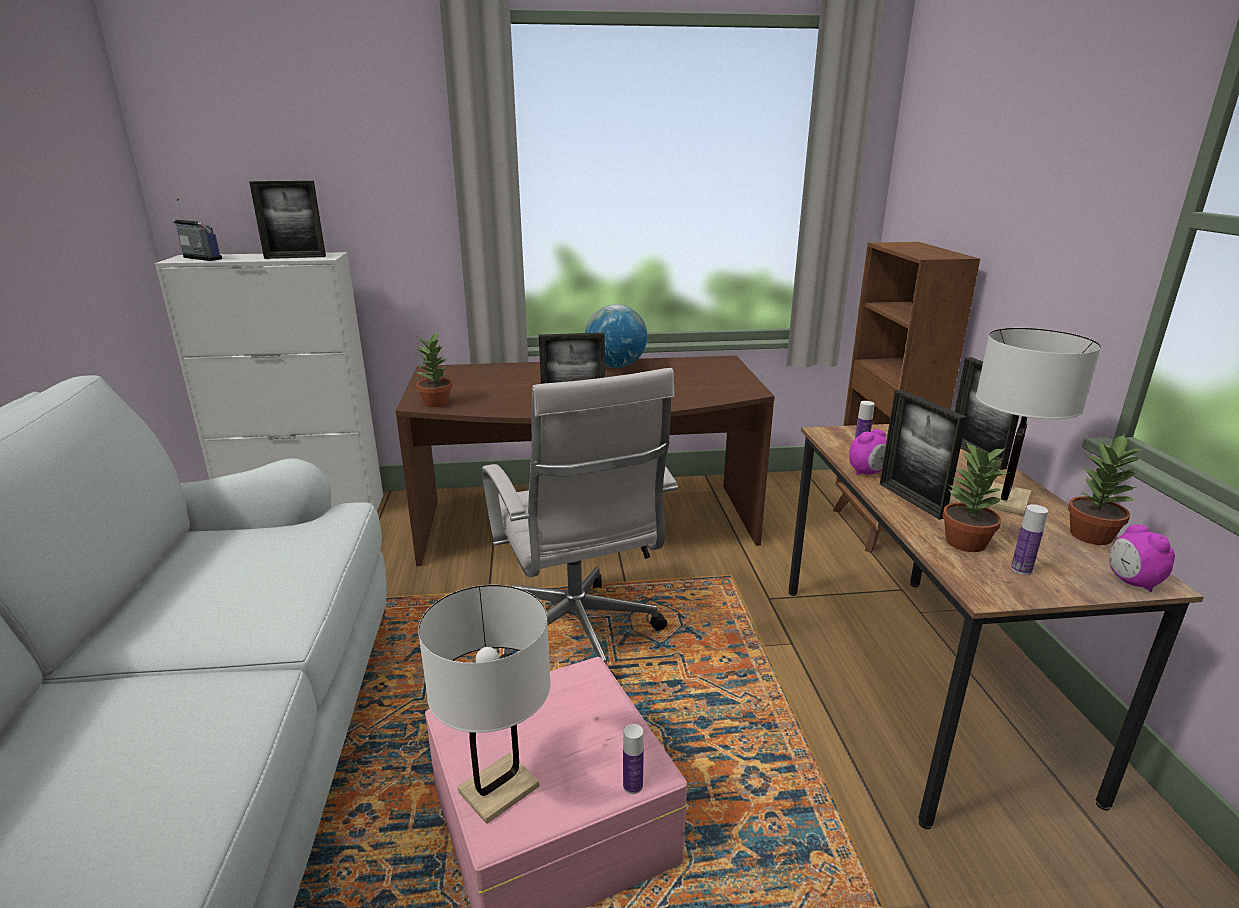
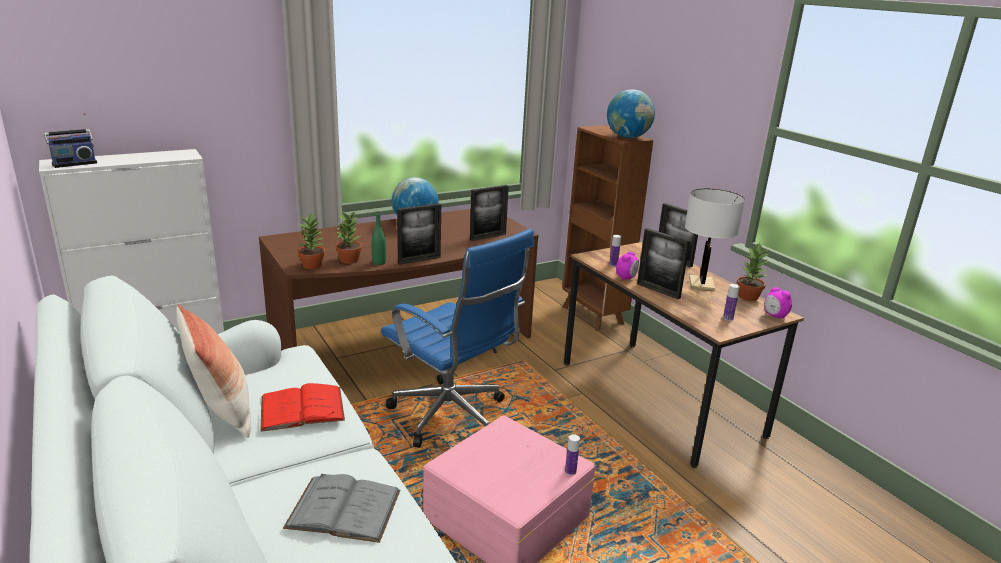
camera: 25 degrees left, 0 degrees up
radio [173,198,223,261] -> radio turned 135 degrees clockwise [44,113,97,168]
picture frame [249,181,326,259] -> picture frame moved to [470,185,509,241]
white table lamp [418,585,551,824] -> none
white office chair [482,368,678,680] -> blue office chair [381,229,534,448]
potted plant [942,441,1010,552] -> potted plant moved to [336,211,362,264]
none -> pillow [176,304,251,438]
none -> red book [261,383,345,432]
none -> grey book [283,474,400,543]
none -> green bottle [372,211,386,265]
none -> globe [607,89,655,138]

